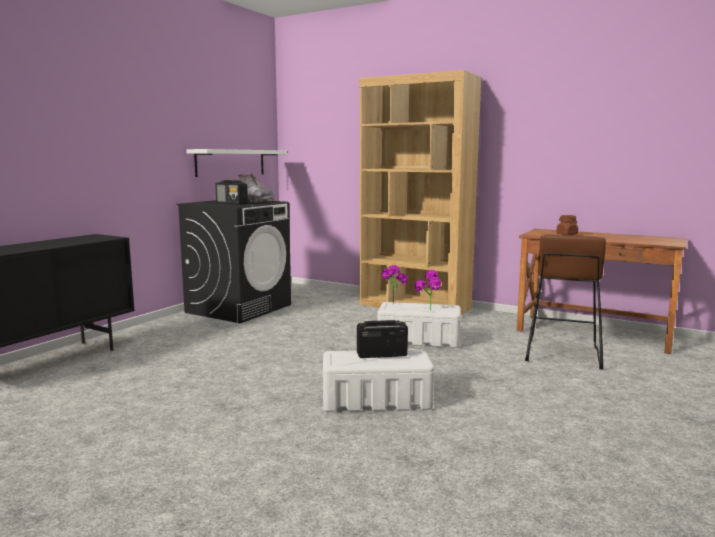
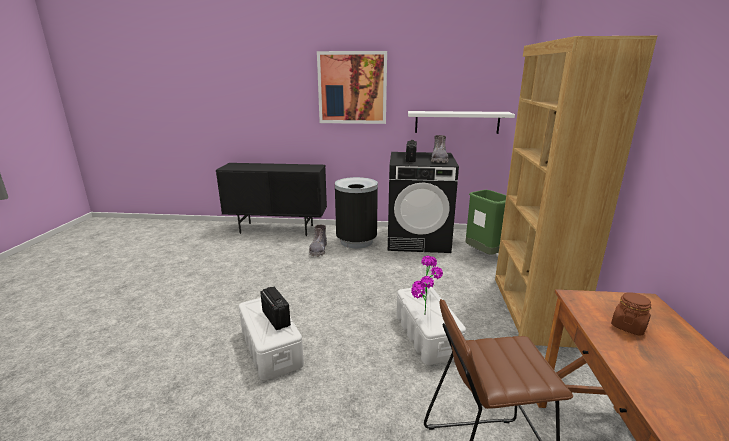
camera: 65 degrees right, 10 degrees up
none -> grey boot [309,225,327,257]
none -> picture [317,51,387,124]
none -> black trash can [335,177,378,248]
none -> green trash can [466,190,506,255]

